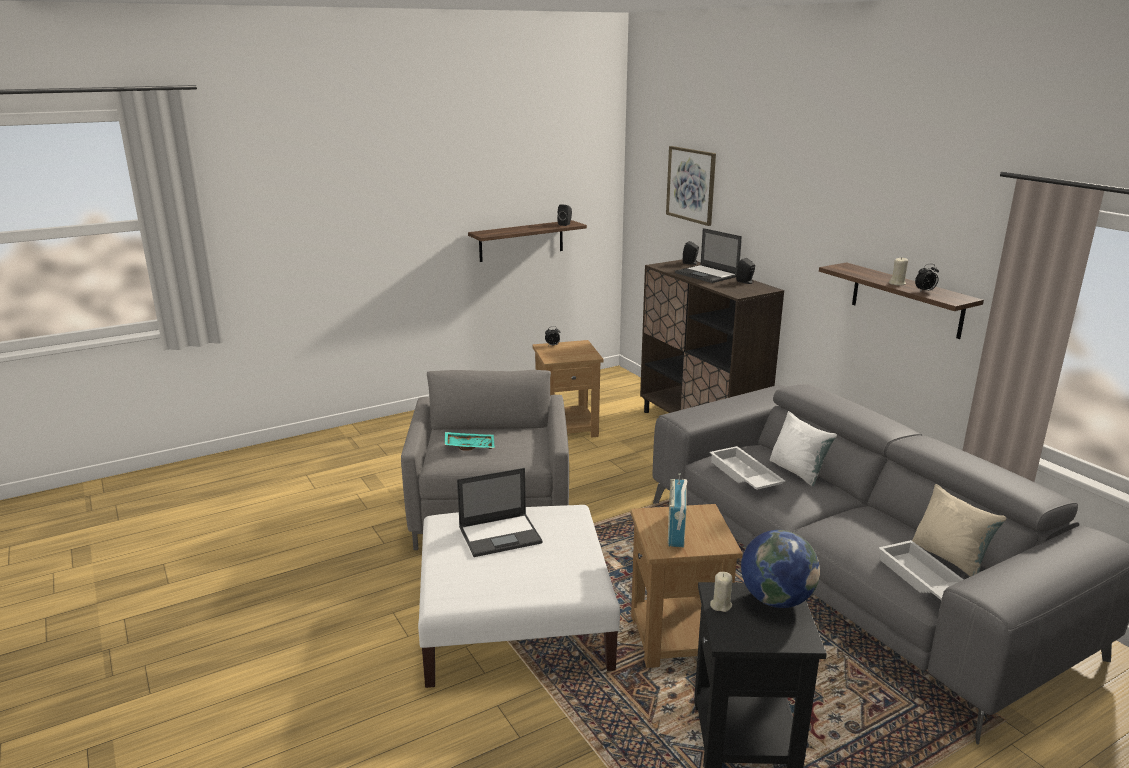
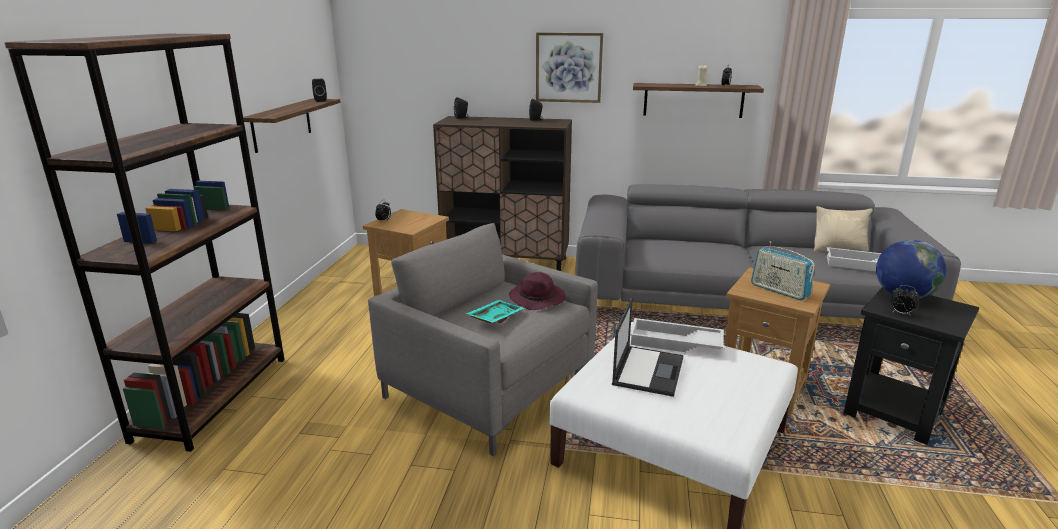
camera: 50 degrees left, 0 degrees up
picture [666,146,716,226] -> picture moved to [536,32,603,103]
laptop [675,228,742,283] -> none
white tray [710,446,786,490] -> white tray moved to [630,318,724,352]
beige candle [710,572,732,612] -> alarm clock [891,285,920,316]
white pillow [770,411,837,486] -> none
none -> brown bookcase [4,34,285,452]
none -> purple hat [509,272,566,310]

